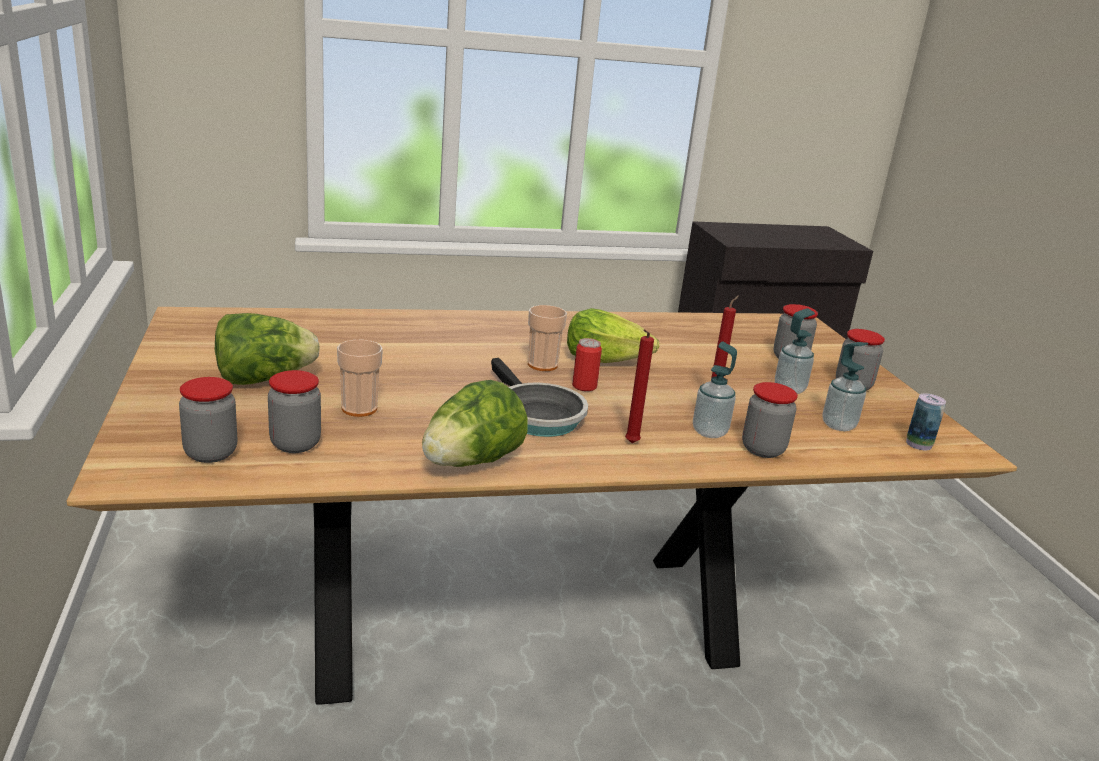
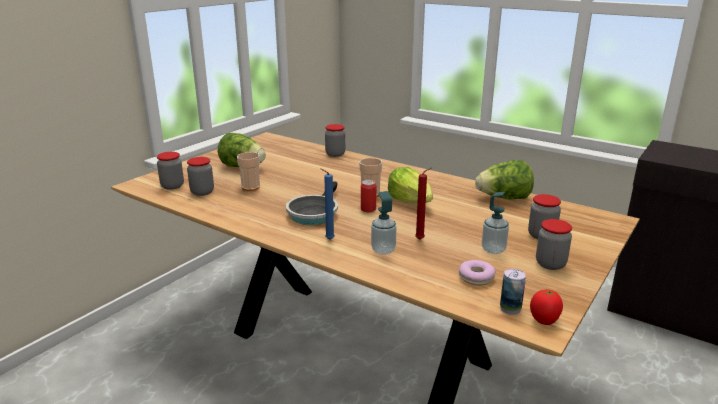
camera: 50 degrees right, 0 degrees up
lettuce [422,380,528,467] -> lettuce moved to [475,160,534,199]
red candle [625,329,654,443] -> blue candle [320,168,335,239]
jar [742,382,798,458] -> jar moved to [325,124,345,157]
soap dispenser [822,342,868,431] -> donut [459,260,496,286]
none -> tomato [530,289,563,325]

